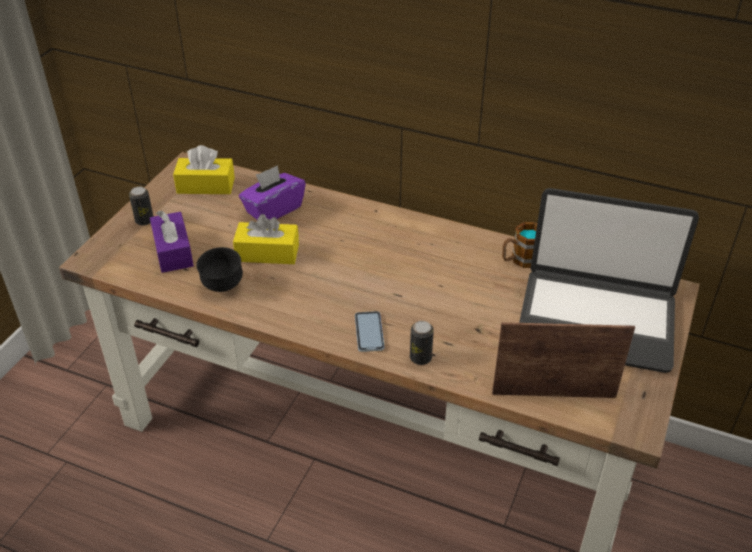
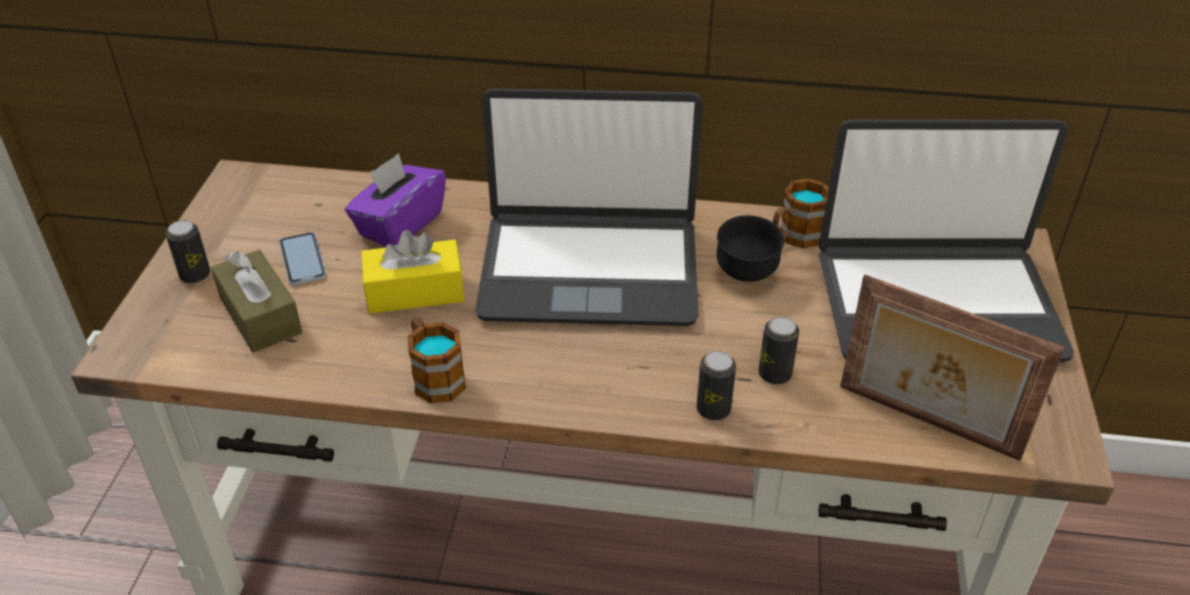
camera: 15 degrees left, 0 degrees up
purple tissue box [150,211,194,273] -> brown tissue box [211,250,302,353]
yellow tissue box [173,145,235,194] -> none
black bowl [196,247,243,292] -> black bowl moved to [716,215,784,282]
phone [355,311,384,352] -> phone moved to [279,232,326,285]
picture frame [492,322,635,398] -> picture frame turned 135 degrees counterclockwise [840,275,1065,461]
none -> mug [408,316,466,403]
none -> laptop [475,89,703,326]
none -> can [759,317,799,384]

